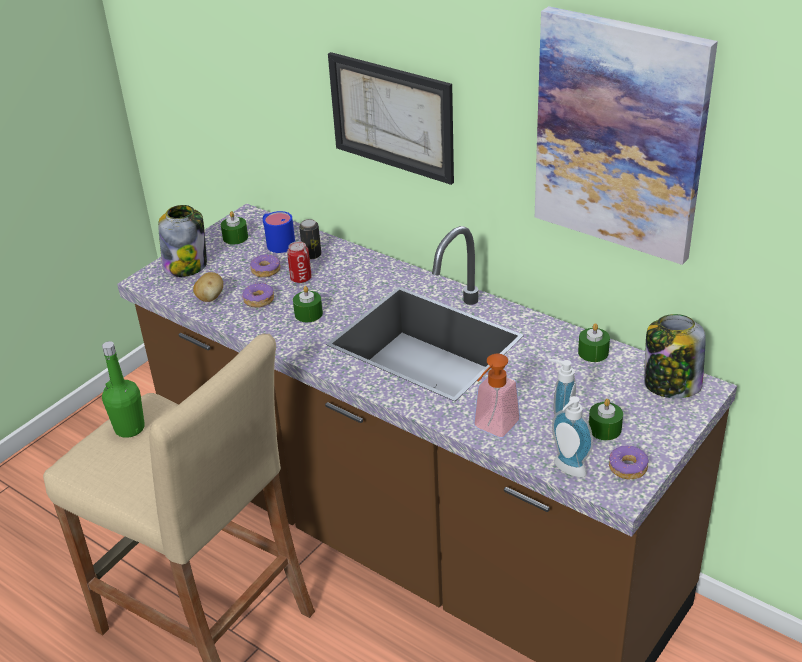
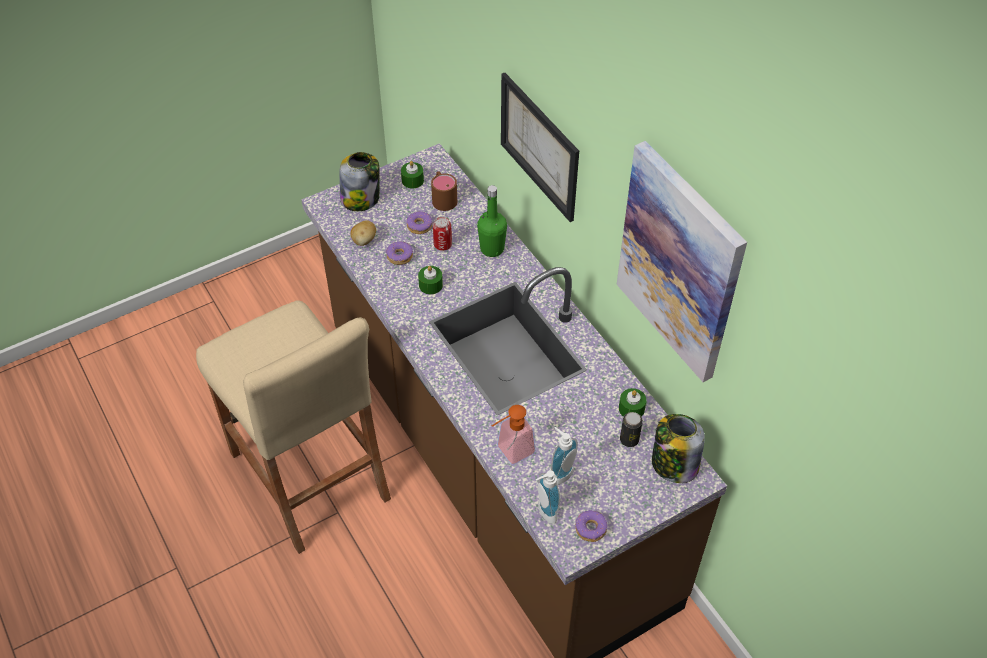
camera: 20 degrees right, 15 degrees up
green bottle [102,341,145,438] -> green bottle moved to [477,185,507,257]
blue mug [263,211,295,253] -> brown mug [431,171,457,211]
can [299,219,321,259] -> can moved to [620,412,643,447]
green candle [589,399,623,440] -> none

